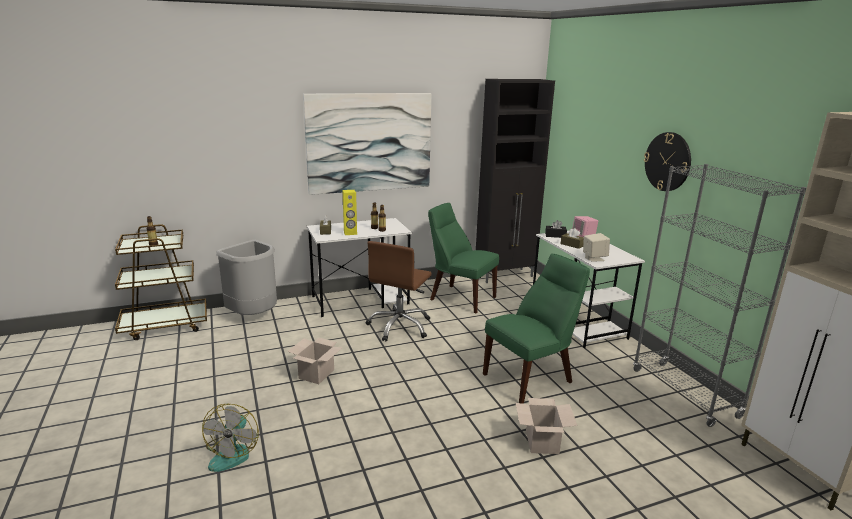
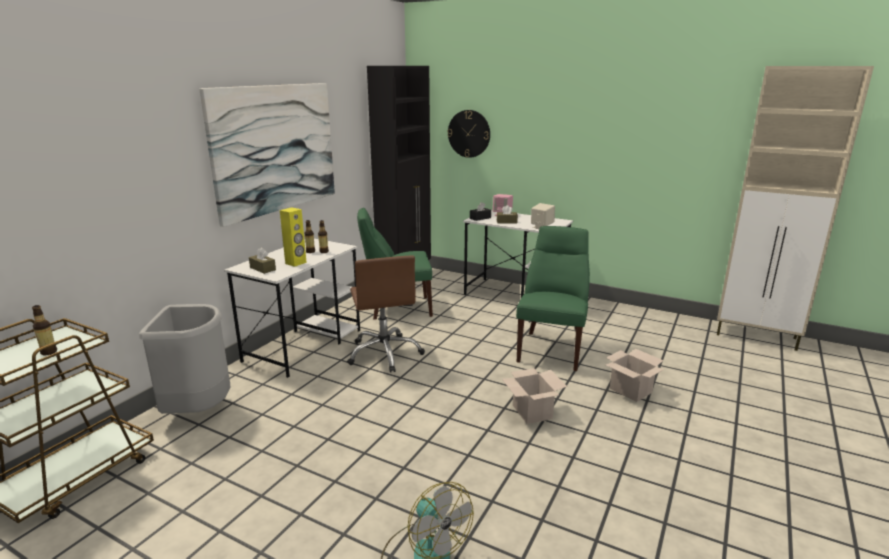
camera: 40 degrees left, 0 degrees up
cardboard box [287,338,343,384] -> cardboard box moved to [502,368,567,424]
grey bookcase [633,164,806,427] -> none
wall clock [644,132,691,191] -> wall clock moved to [447,110,490,158]

